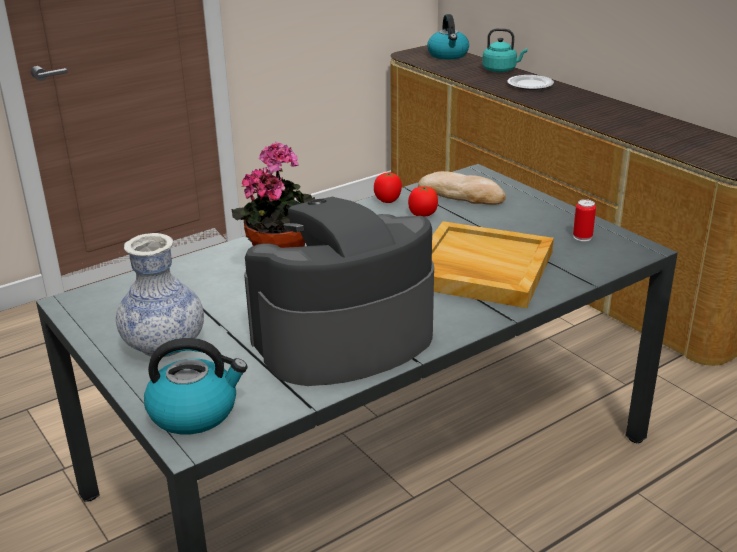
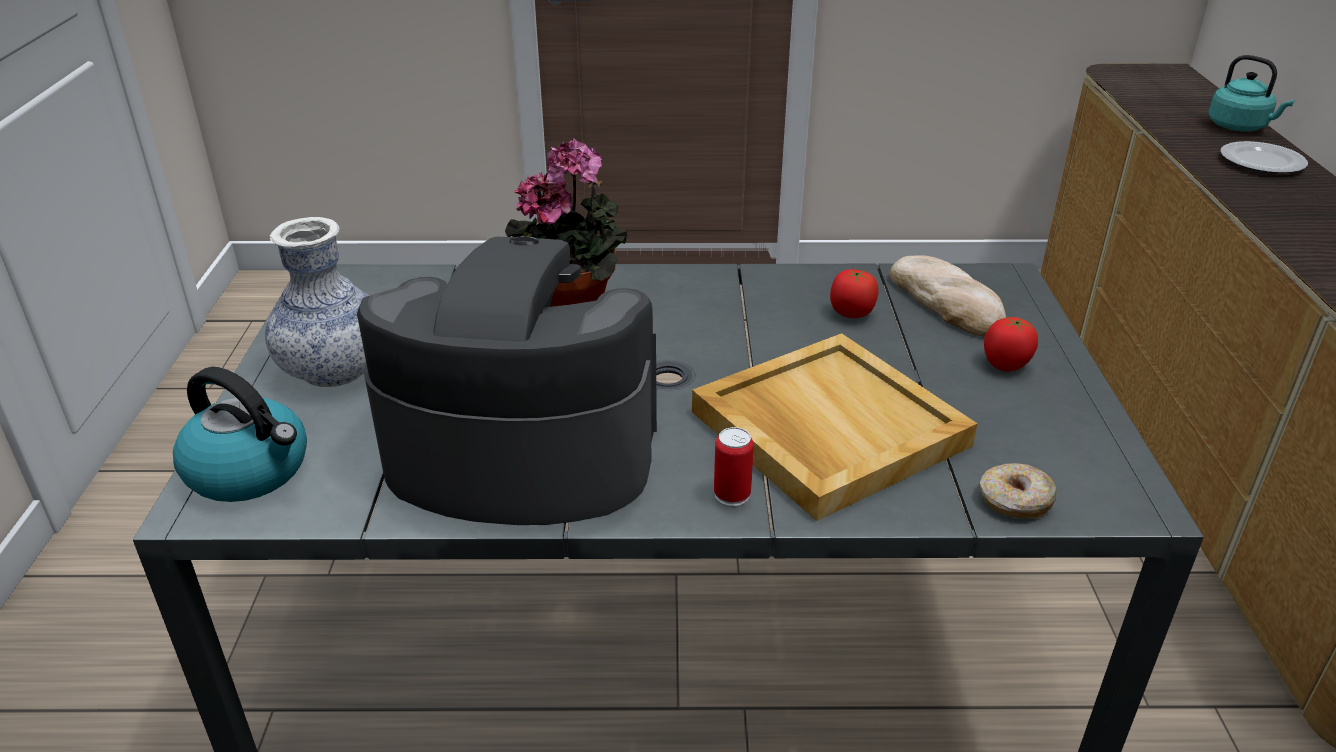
camera: 35 degrees right, 5 degrees up
tomato [374,173,402,203] -> tomato moved to [984,317,1038,372]
kettle [427,14,469,60] -> none
can [573,199,596,241] -> can moved to [714,427,754,506]
none -> donut [980,463,1057,518]

